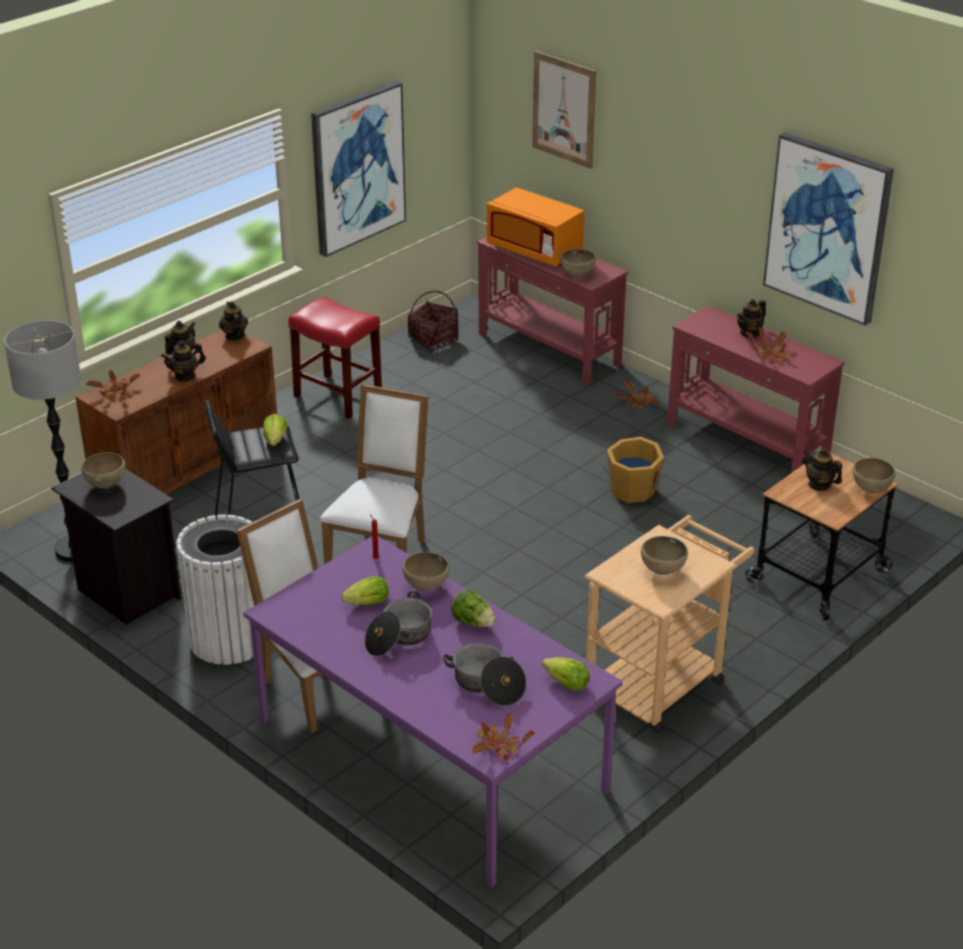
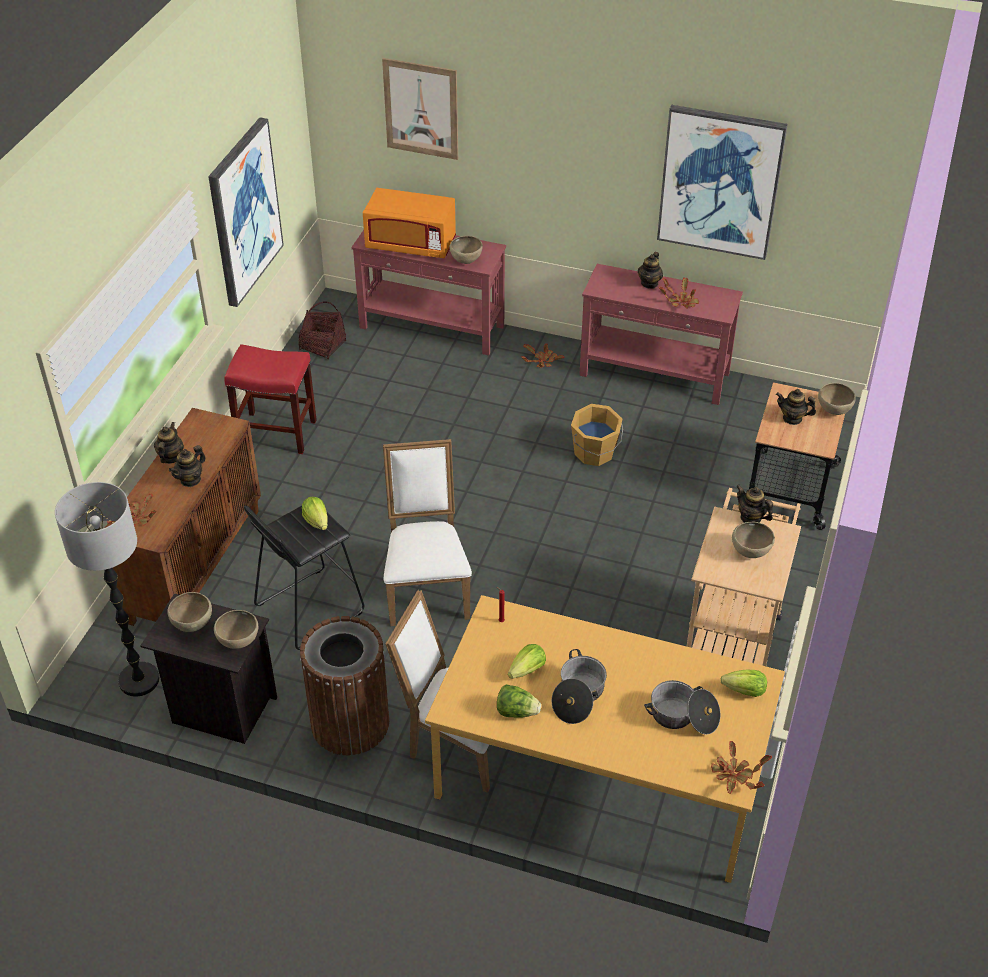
camera: 25 degrees left, 10 degrees up
white trash can [176,515,254,665] -> brown trash can [300,616,389,755]
teapot [219,301,248,341] -> teapot moved to [736,485,773,523]
purple dining table [243,536,623,888] -> orange dining table [425,595,785,883]
brown bowl [402,552,450,591] -> brown bowl moved to [214,610,258,649]
lettuce [451,590,495,627] -> lettuce moved to [497,684,541,718]

